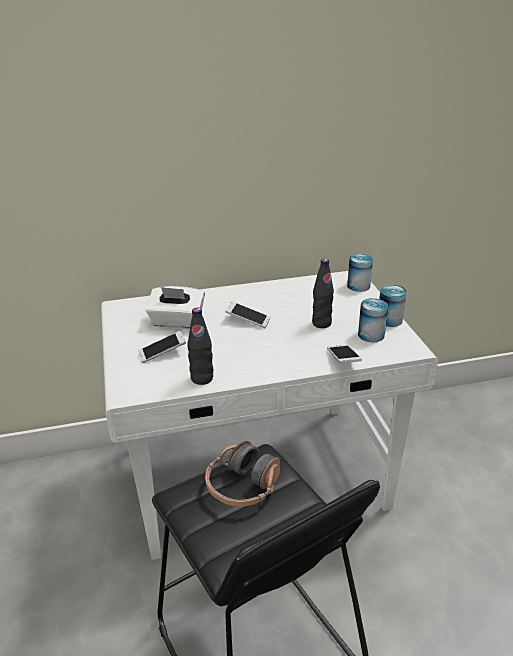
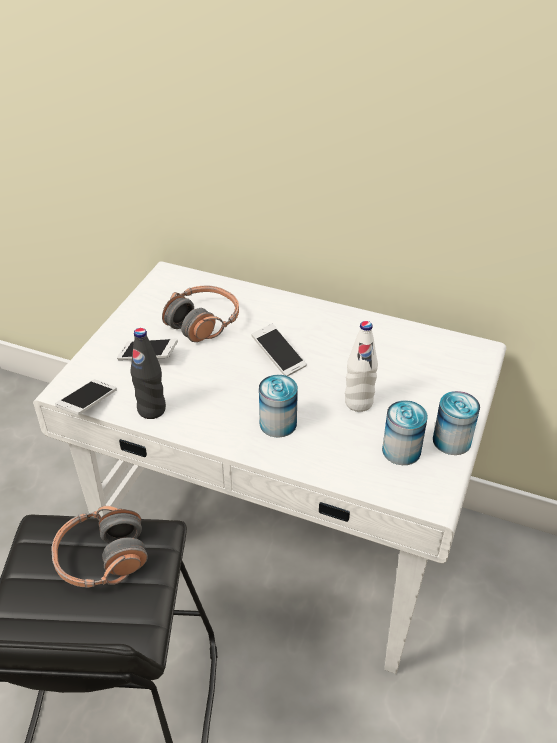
camera: 35 degrees right, 10 degrees up
white tissue box [145,286,205,329] -> headphones [162,286,239,342]
black bottle [312,259,334,328] -> white bottle [345,321,378,412]
phone [327,344,362,363] -> phone moved to [55,379,117,415]
can [347,254,373,292] -> can moved to [259,375,298,438]

